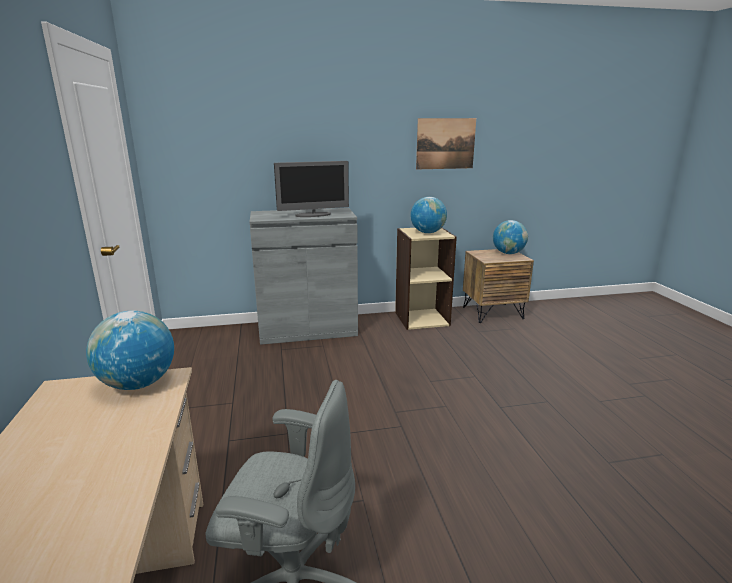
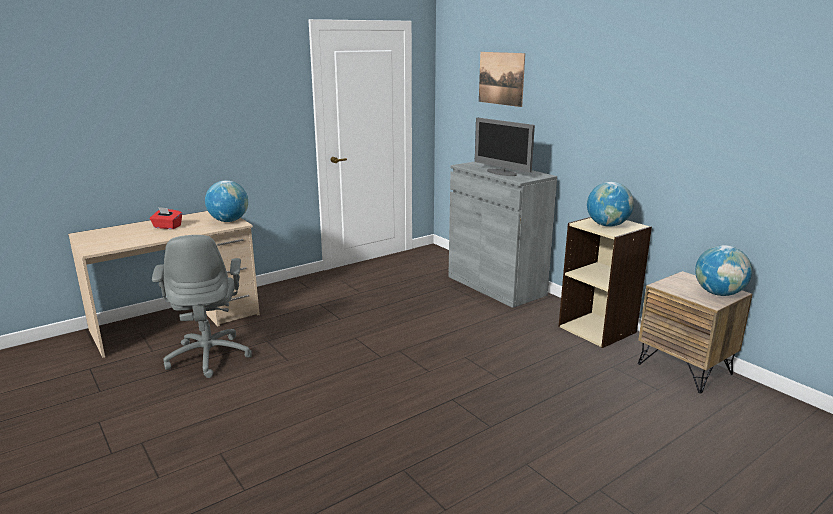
camera: 65 degrees right, 0 degrees up
picture [416,118,476,169] -> picture moved to [479,52,525,107]
none -> red tissue box [150,207,182,229]

